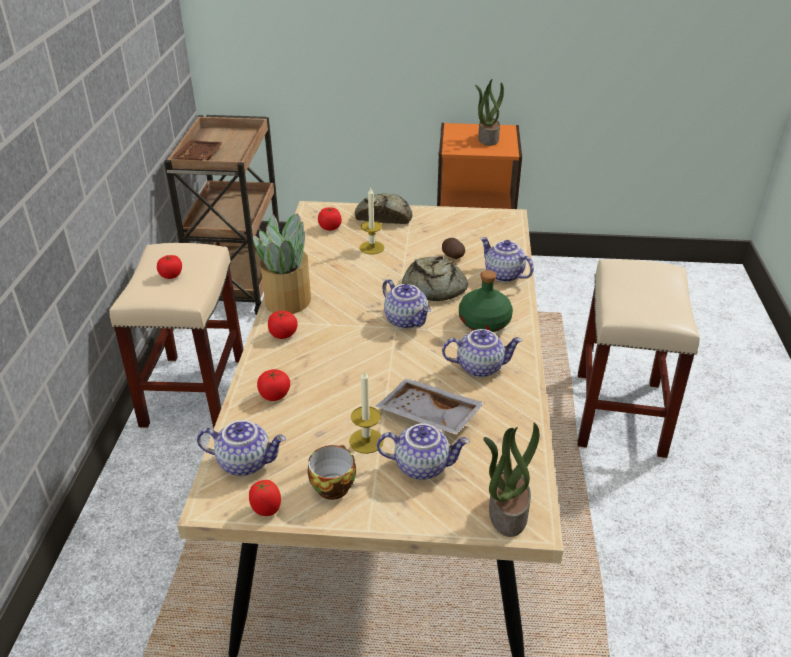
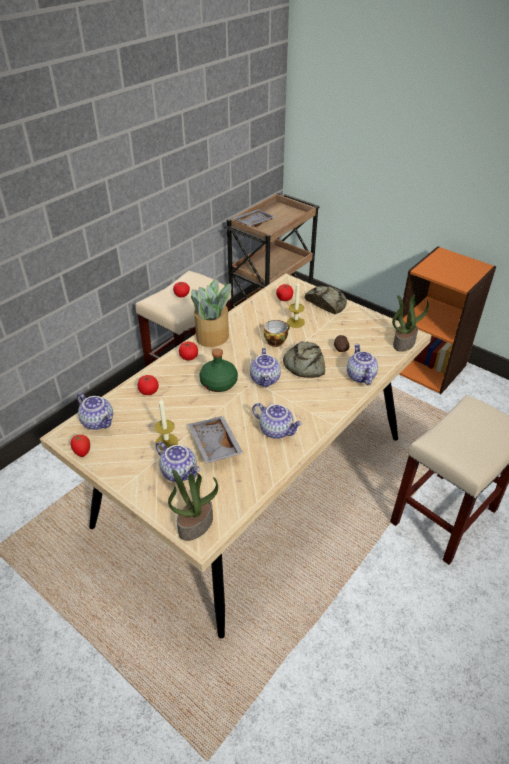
camera: 35 degrees right, 5 degrees up
brown tray [172,140,224,160] -> grey tray [232,209,275,227]
cup [308,445,356,500] -> cup moved to [264,320,290,347]
green bottle [459,270,513,332] -> green bottle moved to [199,348,238,392]
potted plant [475,79,504,146] -> potted plant moved to [392,295,429,352]

